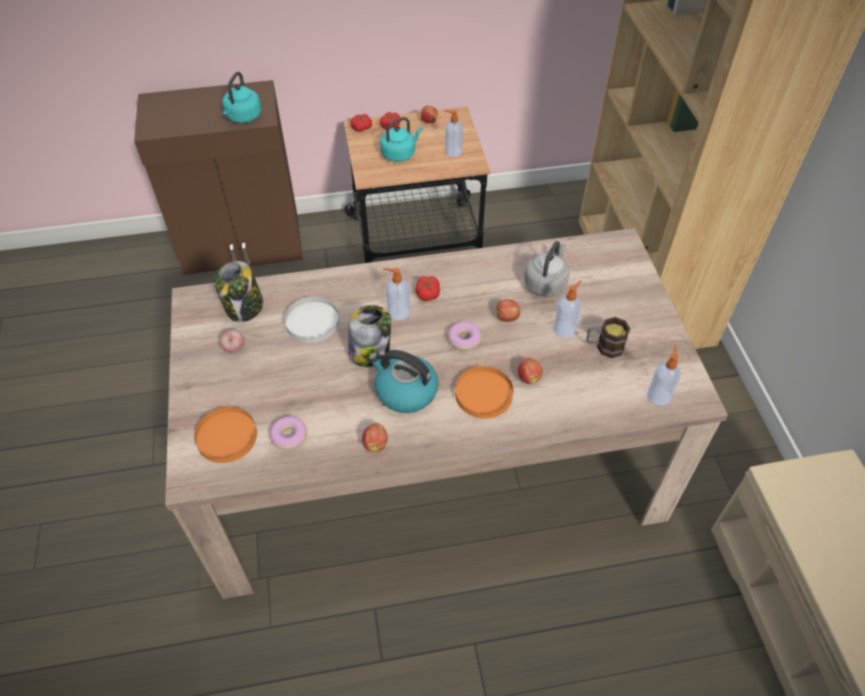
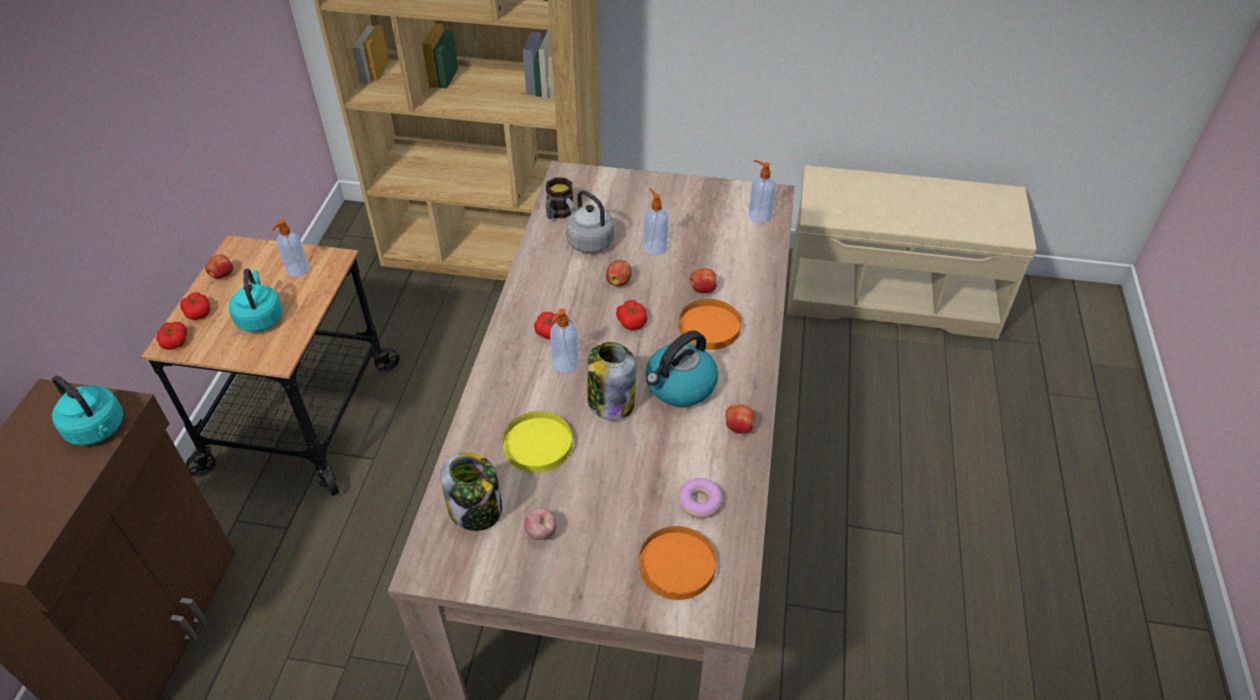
camera: 70 degrees left, 5 degrees down
white plate [284,297,339,343] -> yellow plate [502,411,573,473]
donut [448,322,481,351] -> tomato [616,300,647,330]
mug [587,317,630,358] -> mug moved to [546,177,573,219]

